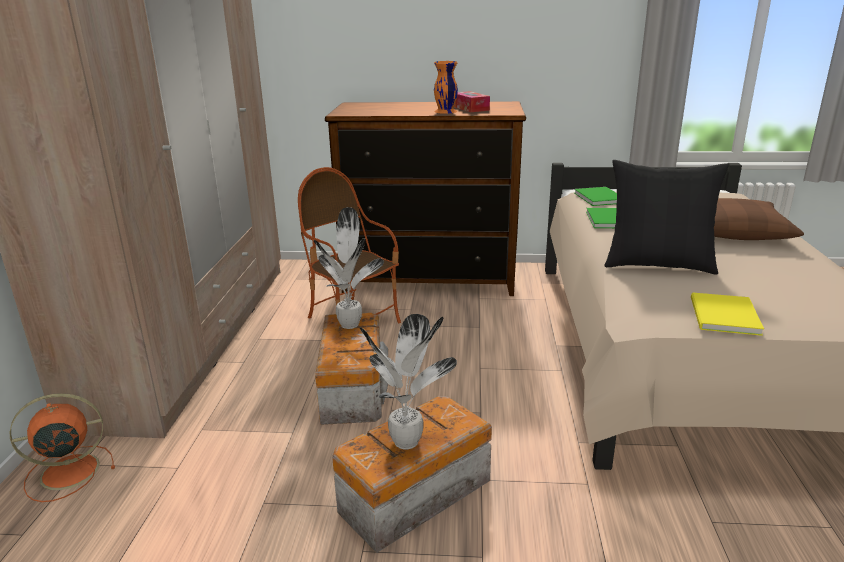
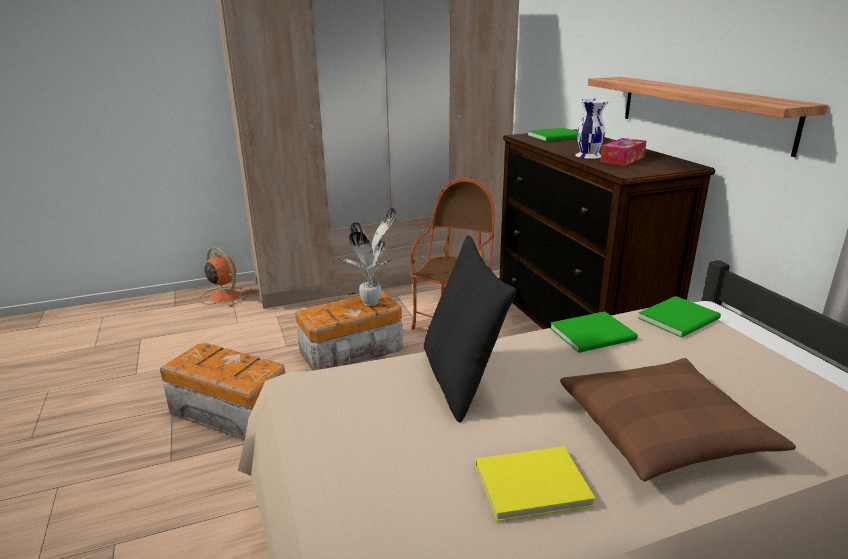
camera: 65 degrees right, 0 degrees up
potted plant [360,314,457,449] -> none
orange vase [434,61,458,114] -> white vase [575,99,608,159]
yellow book [691,293,764,336] -> yellow book moved to [475,446,595,522]
none -> green book [527,128,577,141]
none -> shelf [588,77,828,157]

